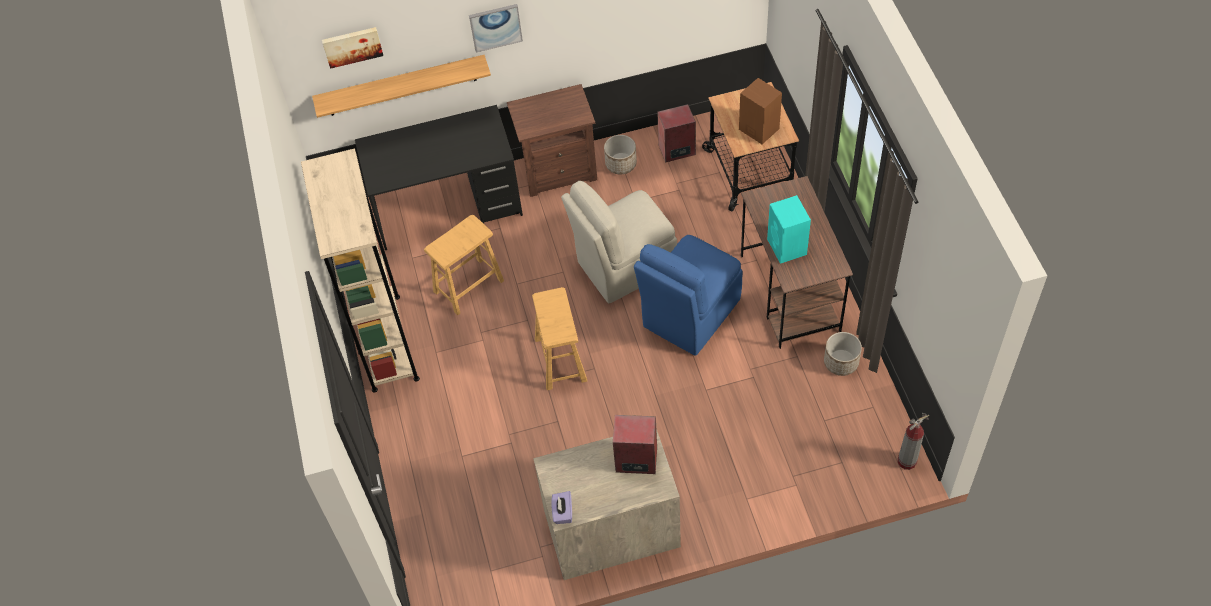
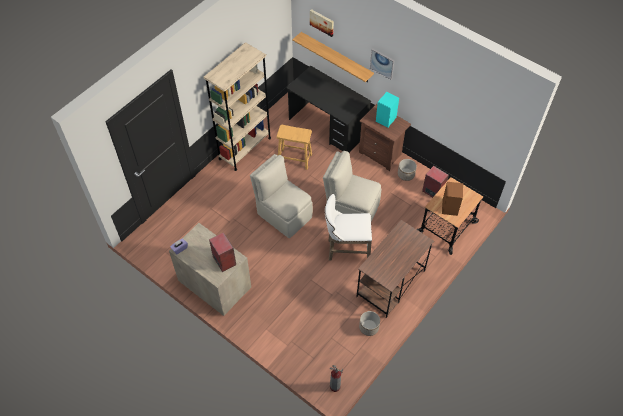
camera: 50 degrees right, 0 degrees up
brown stool [532,287,587,390] -> beige chair [250,154,313,238]
blue chair [634,235,742,356] -> white stool [325,194,372,261]
turquoise speaker [767,195,811,264] -> turquoise speaker moved to [376,92,399,128]

